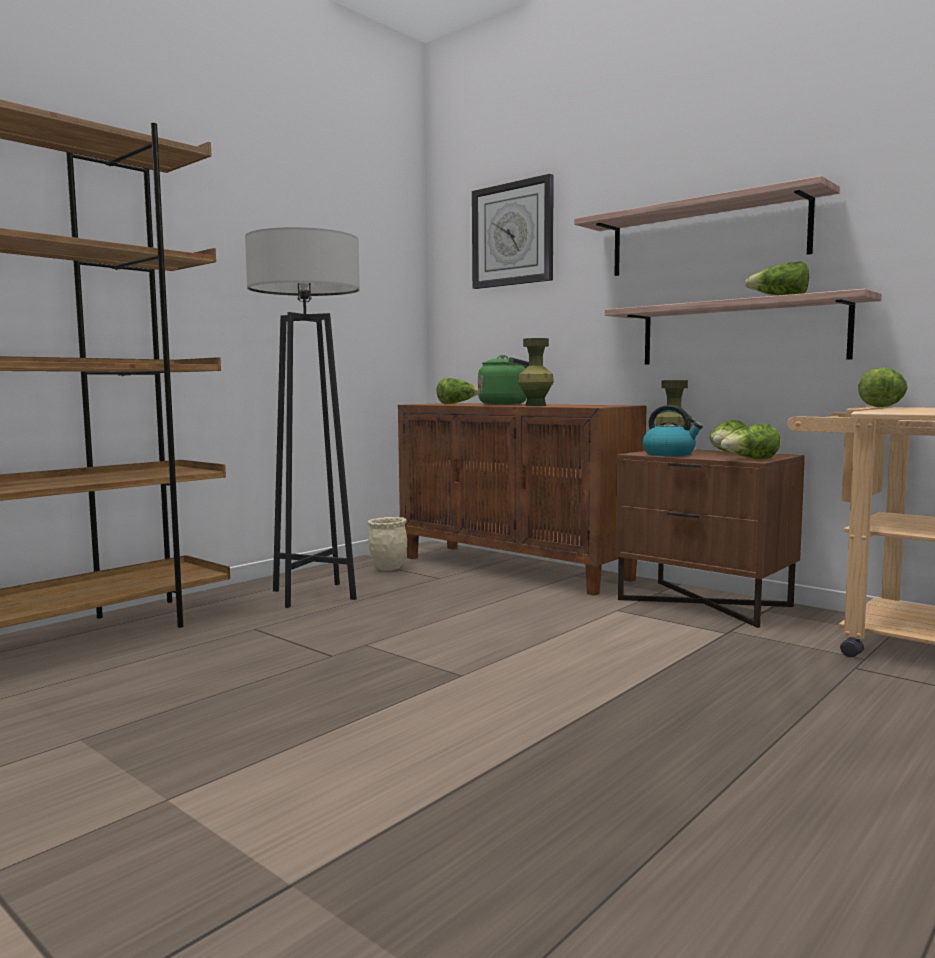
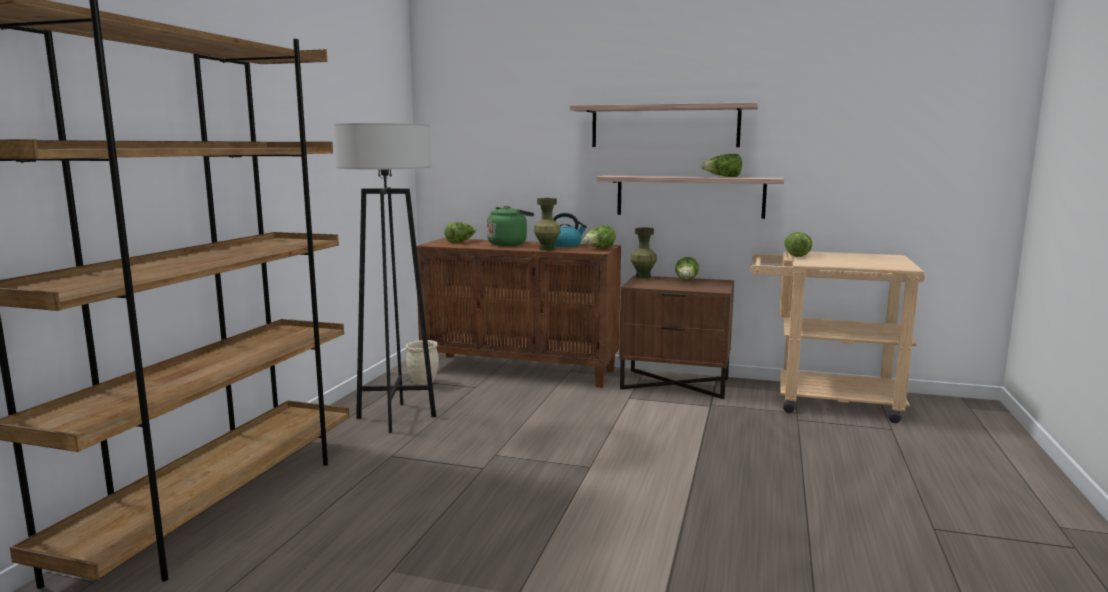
camera: 25 degrees left, 5 degrees up
wall clock [472,174,554,289] -> none
kettle [642,405,703,456] -> kettle moved to [553,213,587,247]
lettuce [721,424,781,459] -> lettuce moved to [583,225,616,248]

